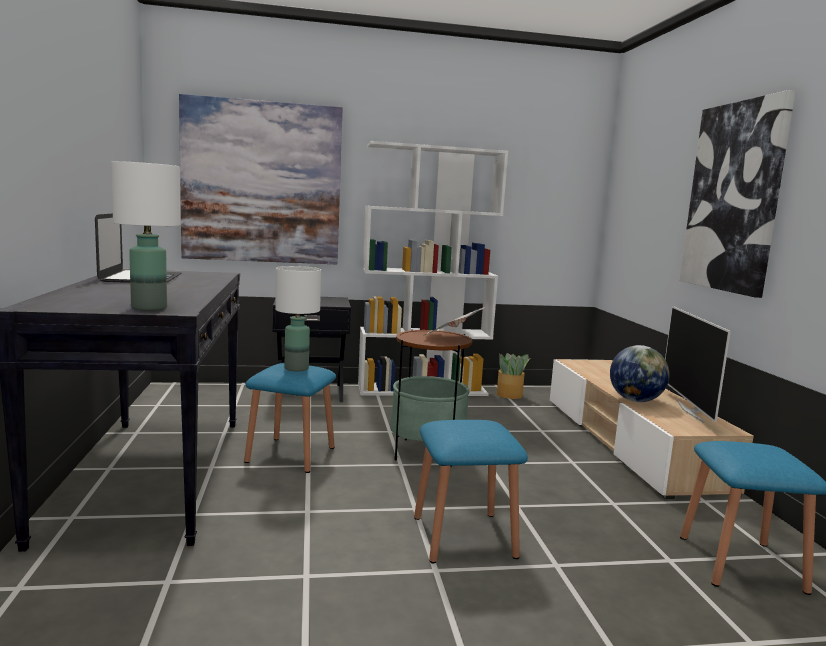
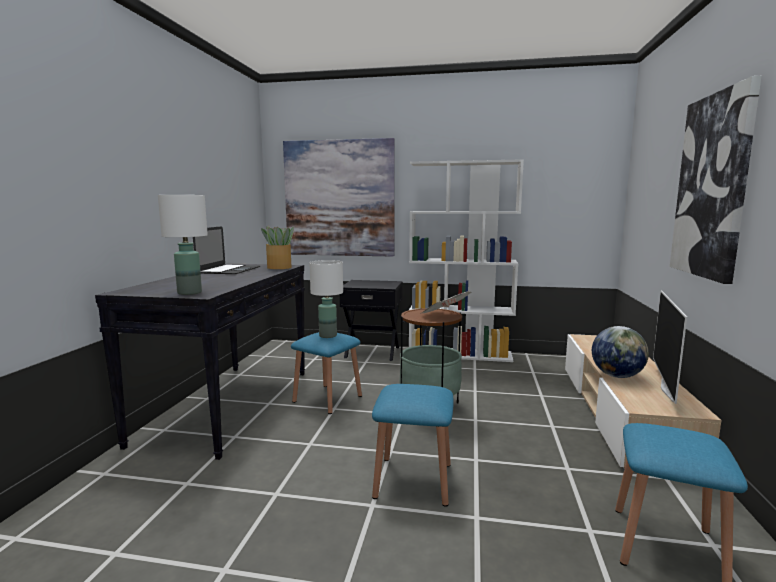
camera: 20 degrees right, 0 degrees up
potted plant [497,353,530,399] -> potted plant moved to [261,226,294,269]

